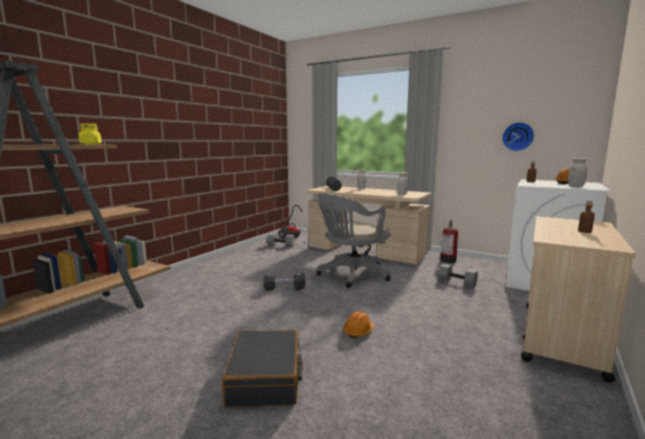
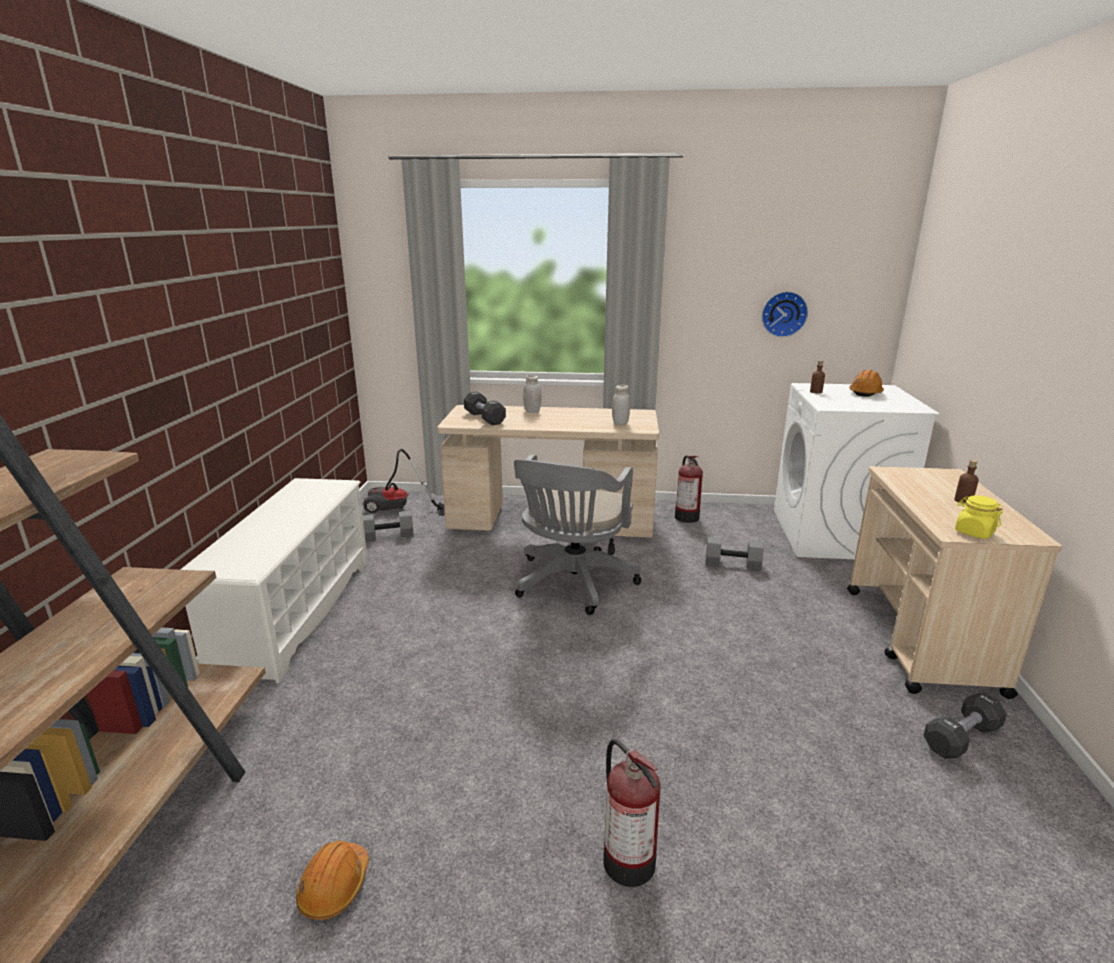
camera: 25 degrees left, 10 degrees up
yellow jar [79,123,102,144] -> yellow jar moved to [955,495,1003,539]
black suitcase [222,329,303,407] -> fire extinguisher [603,739,660,887]
black dumbbell [264,273,305,291] -> black dumbbell moved to [923,693,1007,759]
orange hard hat [343,311,374,338] -> orange hard hat moved to [296,841,369,920]
white jar [568,158,587,187] -> none
none -> white shoe rack [180,478,368,683]

